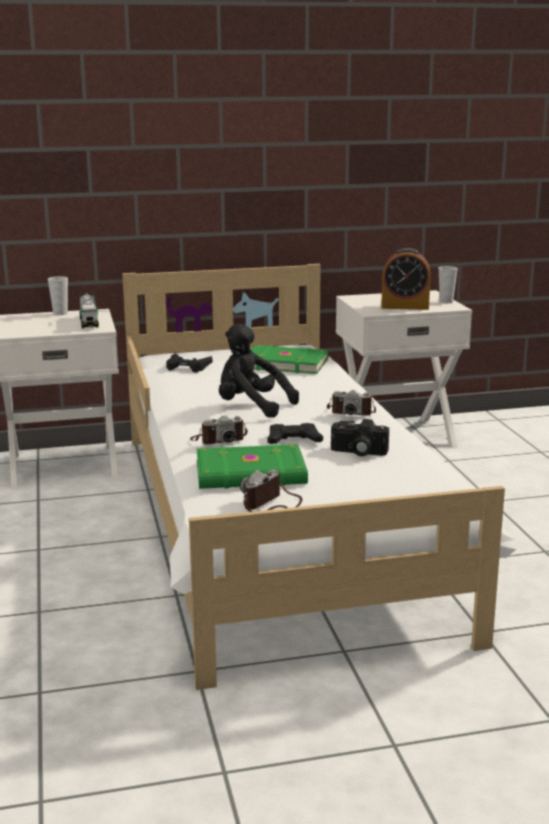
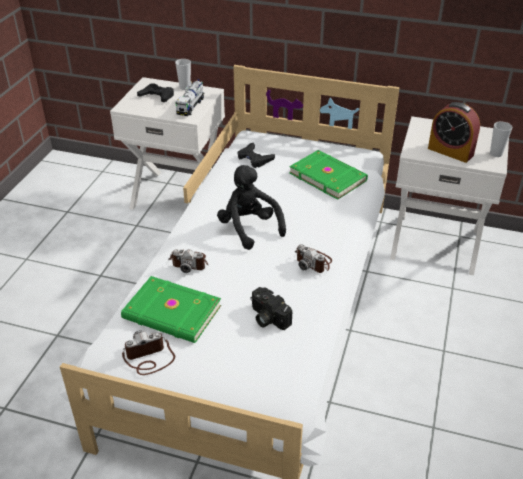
camera: 30 degrees right, 20 degrees up
black game controller [267,423,323,444] -> black game controller moved to [137,84,174,102]

